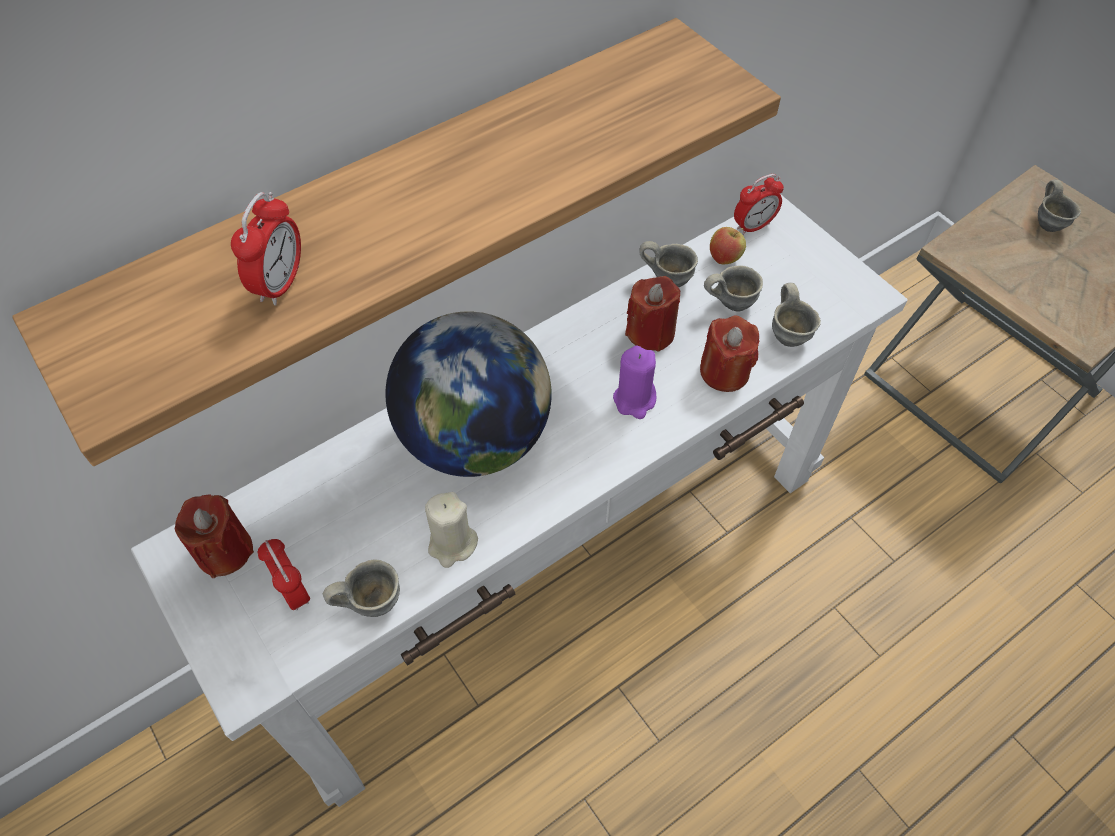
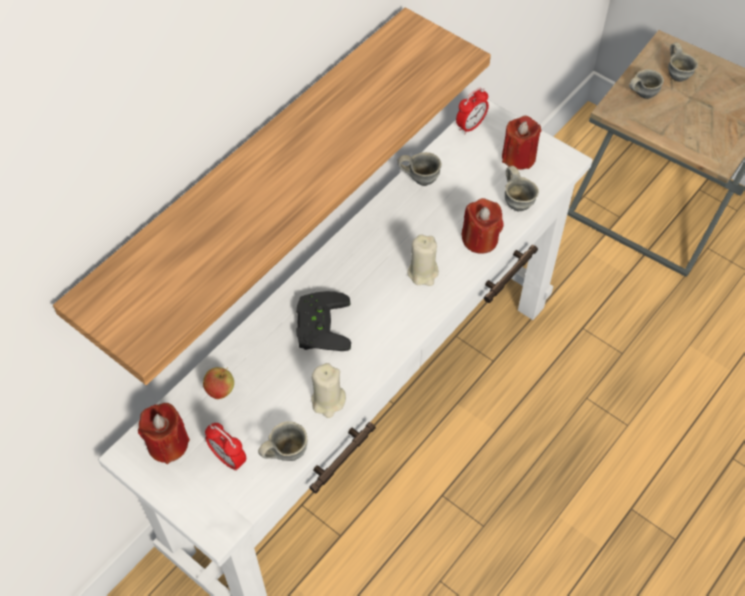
camera: 15 degrees left, 0 degrees up
alarm clock [231,192,301,306] -> none
globe [385,311,552,477] -> black game controller [296,291,351,351]
purple candle [613,345,656,419] -> beige candle [407,234,439,286]
red candle [625,276,680,352] -> red candle moved to [502,116,542,170]
grey mug [704,265,763,312] -> grey mug moved to [629,69,664,99]
apple [710,227,746,264] -> apple moved to [203,367,234,399]

